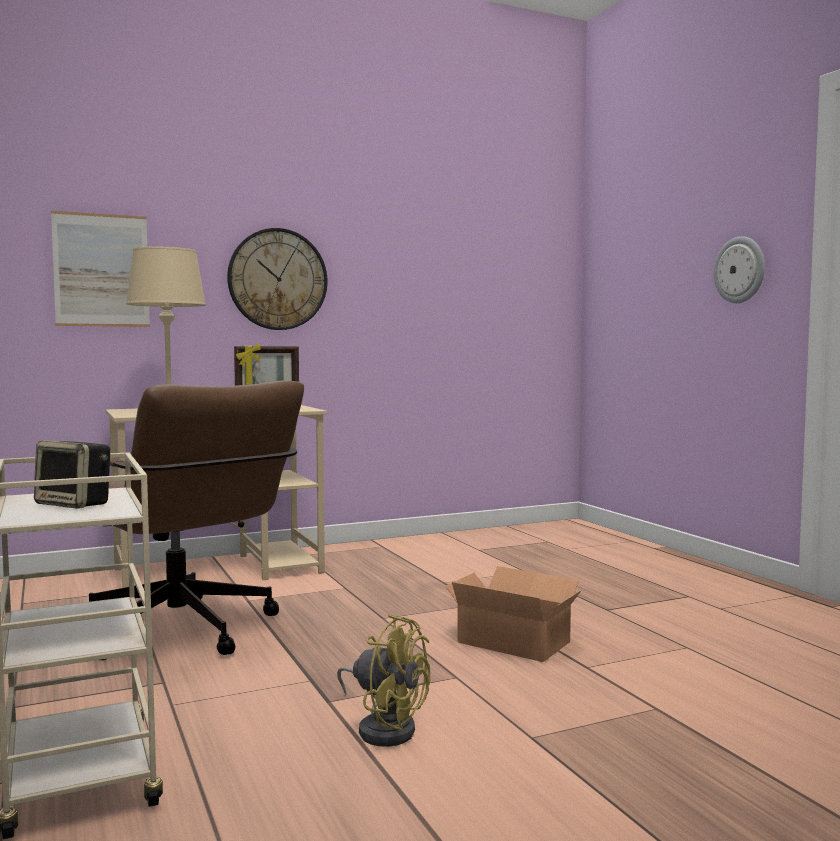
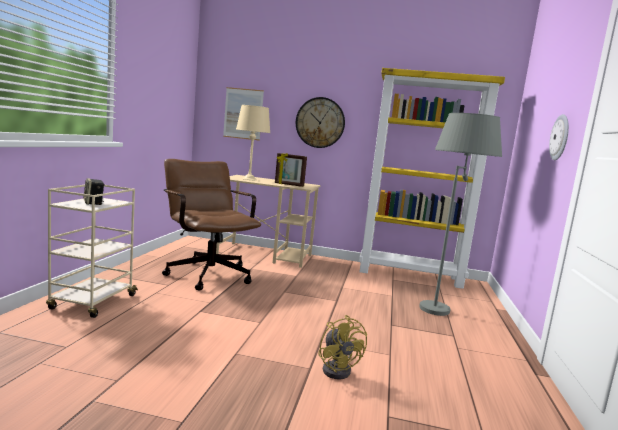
camera: 35 degrees right, 5 degrees up
brown office chair [89,381,304,660] -> brown office chair turned 150 degrees clockwise [162,159,261,291]
yellow fan [337,614,430,747] -> yellow fan moved to [318,315,367,380]
cardboard box [445,566,582,662] -> none
none -> yellow bookcase [359,68,505,289]
none -> grey floor lamp [419,113,502,316]

